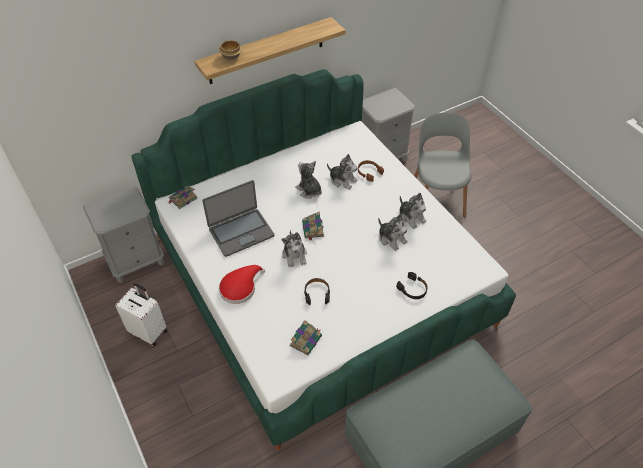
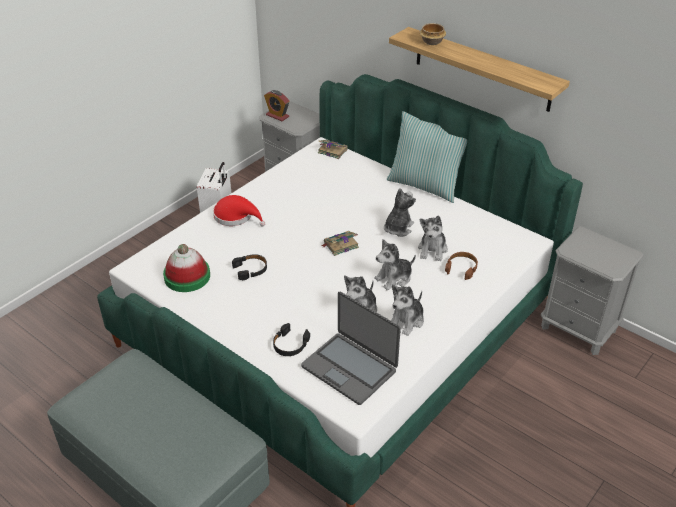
camera: 70 degrees right, 10 degrees down
laptop [202,180,275,257] -> laptop moved to [301,292,401,405]
plush toy [281,230,307,267] -> plush toy moved to [374,239,416,290]
book [289,320,322,355] -> hat [163,244,210,292]
grey chair [414,113,471,217] -> none
none -> alarm clock [264,90,289,121]
none -> pillow [387,111,467,203]

